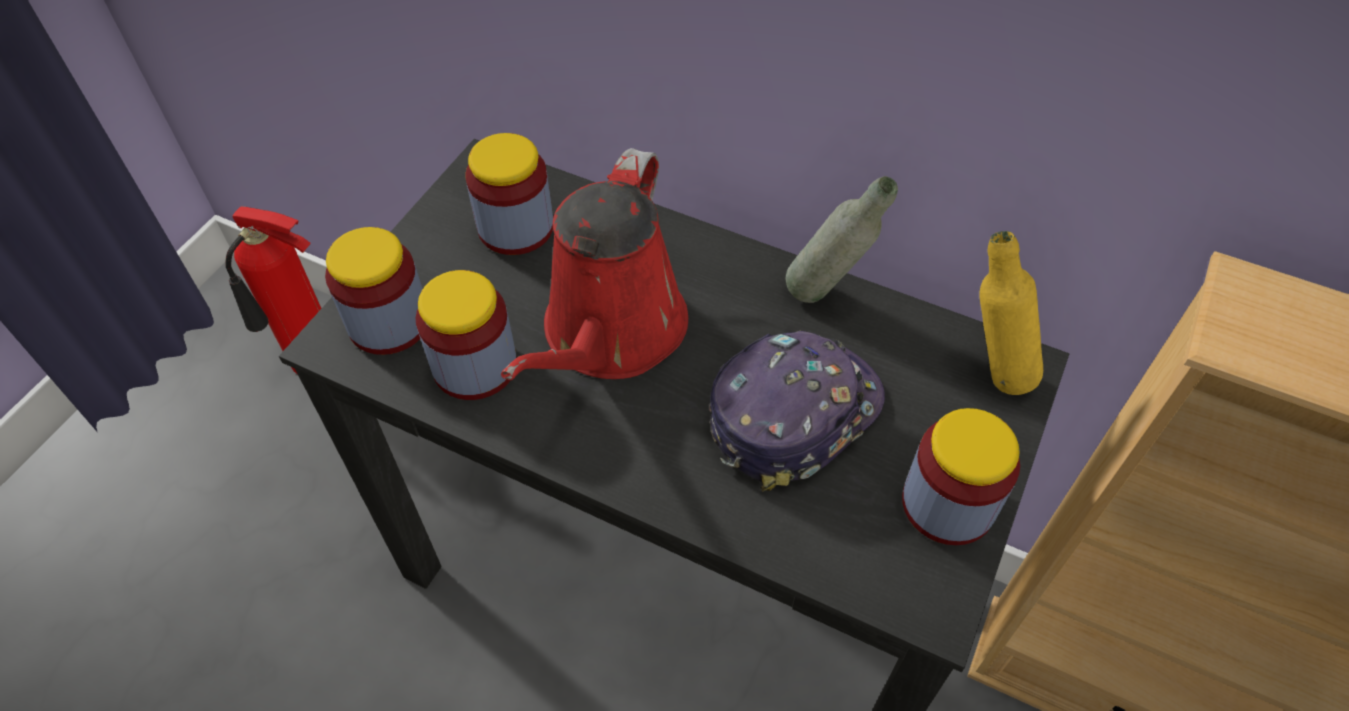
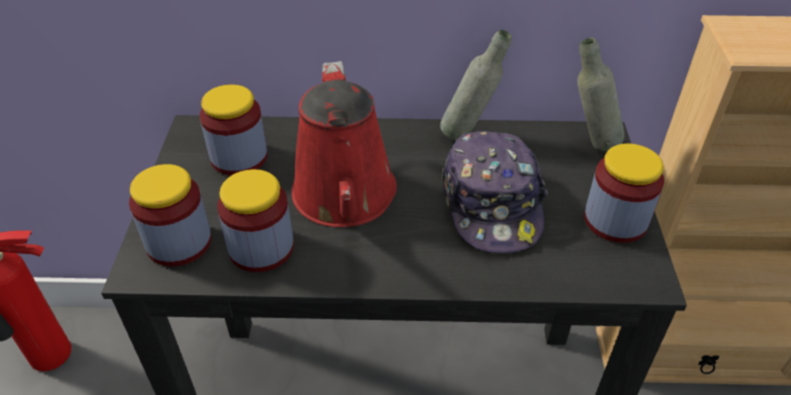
camera: 25 degrees left, 10 degrees down
cap [709,331,885,492] -> cap turned 150 degrees clockwise [442,131,548,253]
yellow bottle [979,231,1043,395] -> grey bottle [577,37,624,151]

